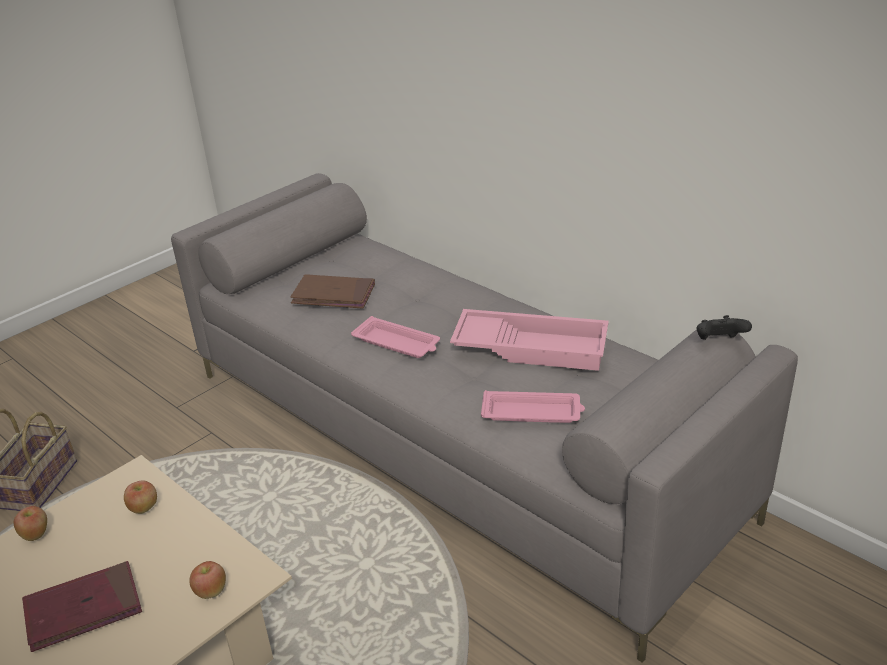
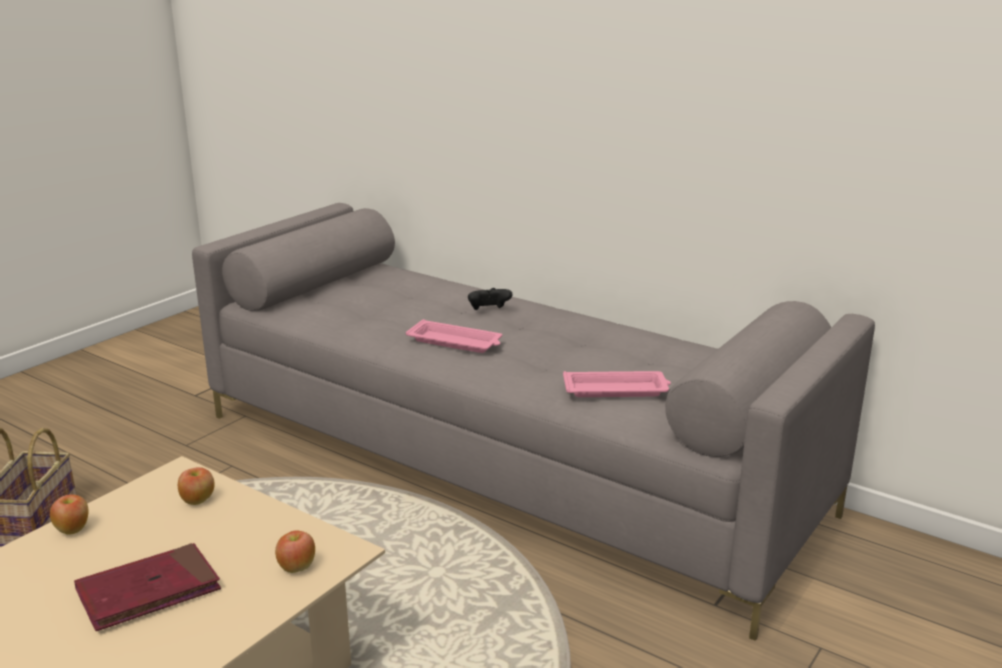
camera: 10 degrees left, 10 degrees down
brown book [290,274,375,309] -> none
pink tray [450,309,609,371] -> none
black game controller [696,315,752,340] -> black game controller moved to [468,288,513,310]

